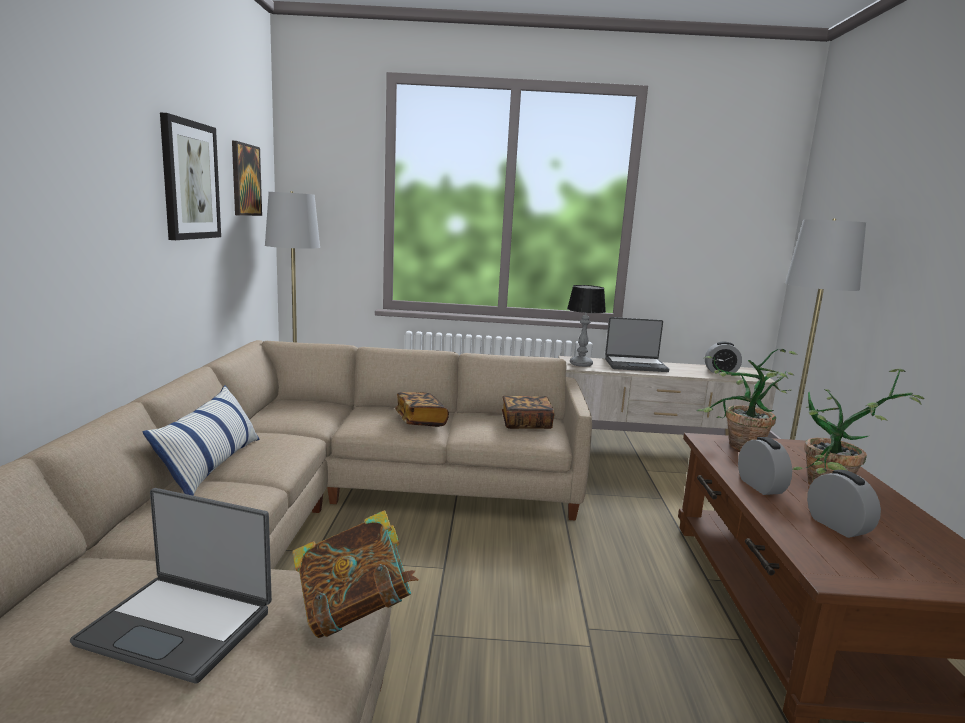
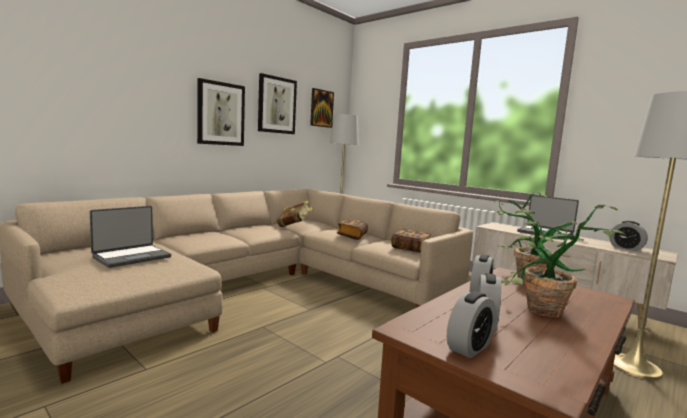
camera: 40 degrees right, 5 degrees down
laptop [70,488,272,683] -> laptop turned 105 degrees counterclockwise [90,206,171,268]
pillow [143,386,260,496] -> none
book [292,510,419,638] -> book moved to [277,201,313,227]
table lamp [567,285,606,367] -> none
none -> picture [197,78,245,146]
none -> alarm clock [447,291,496,358]

